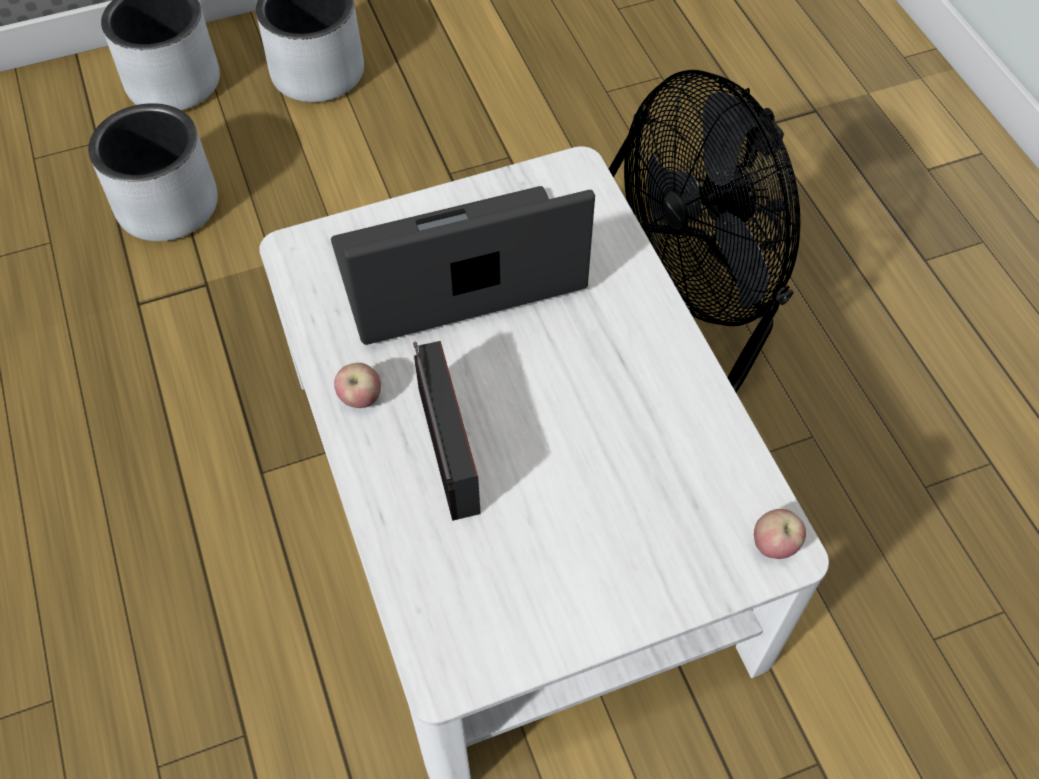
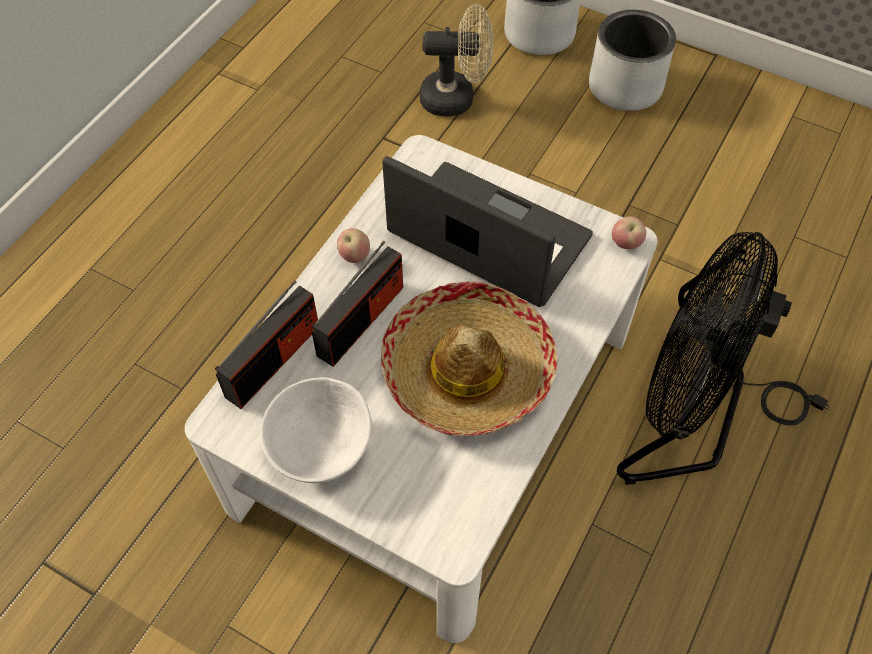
camera: 50 degrees right, 0 degrees up
grey planter [88,103,218,241] -> beige fan [420,4,494,117]
apple [754,509,806,559] -> apple moved to [612,216,646,249]
none -> radio [215,280,318,409]
none -> white bowl [260,377,372,483]
none -> hat [381,281,558,436]

